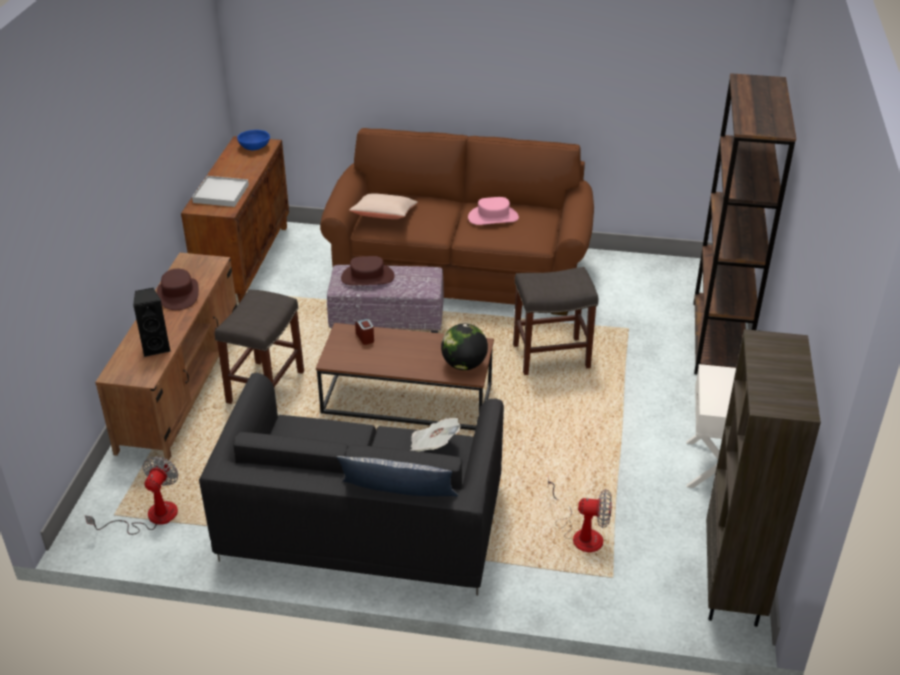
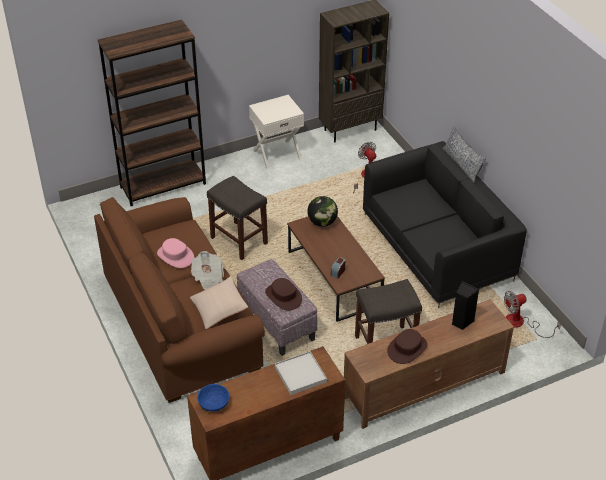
camera: 125 degrees left, 5 degrees up
newspaper [411,418,461,451] -> newspaper moved to [191,251,224,290]

